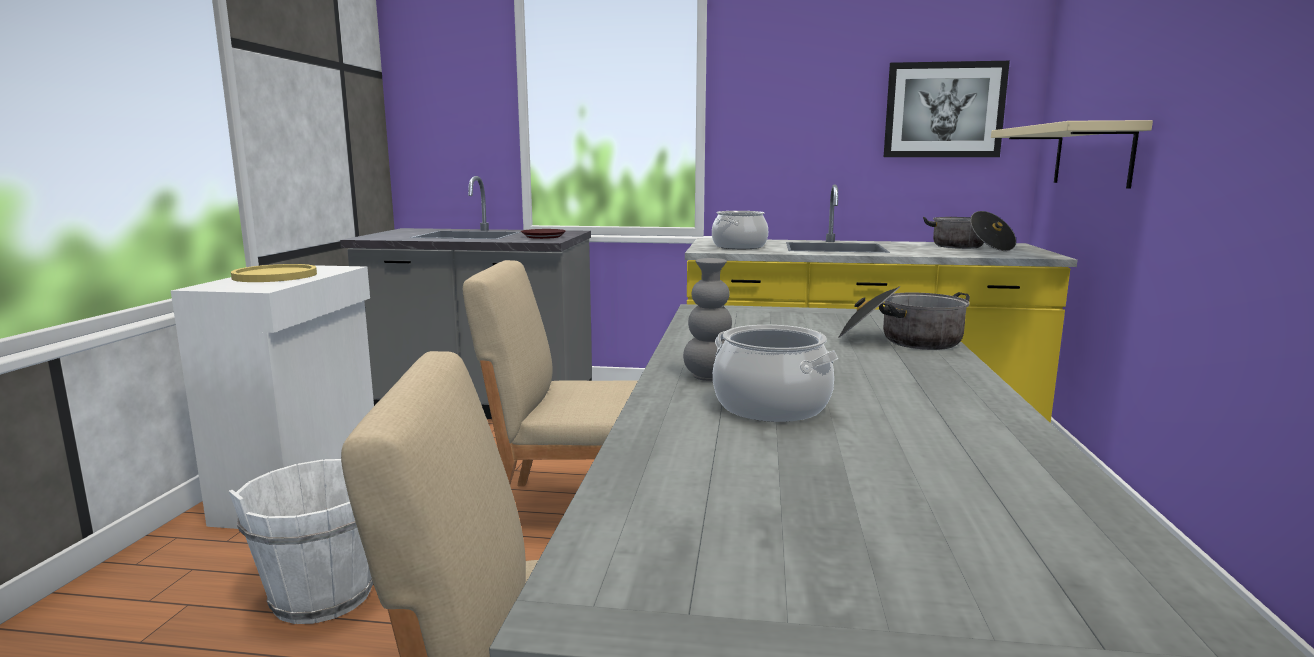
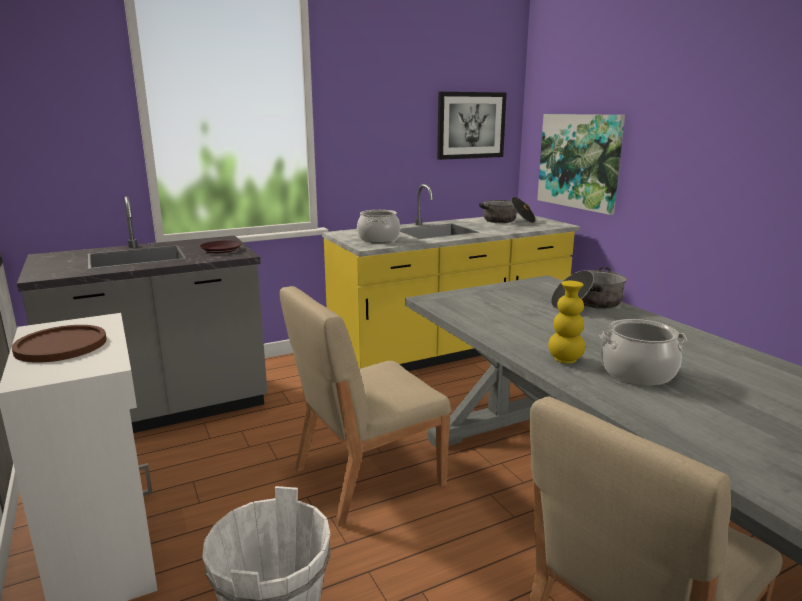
camera: 35 degrees left, 5 degrees up
yellow plate [231,264,317,282] -> brown plate [12,325,107,362]
grey vase [683,258,732,381] -> yellow vase [548,281,585,363]
beige shelf [991,120,1153,189] -> picture [537,114,625,215]

